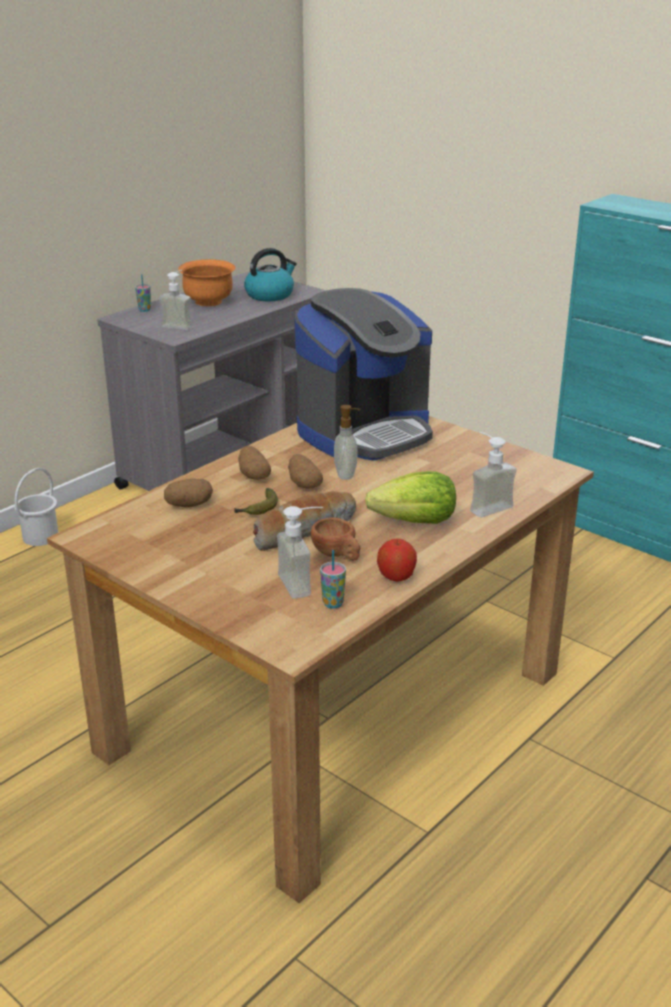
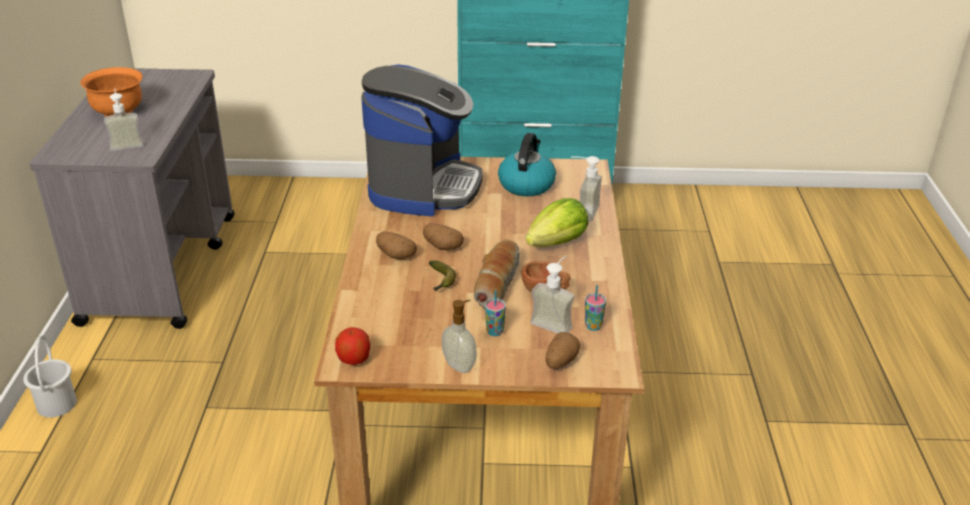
camera: 40 degrees left, 5 degrees up
cup [135,274,151,312] -> cup moved to [485,290,506,336]
potato [164,478,213,507] -> potato moved to [546,332,580,369]
kettle [244,248,297,301] -> kettle moved to [498,133,556,196]
soap dispenser [334,405,360,480] -> soap dispenser moved to [442,300,477,373]
apple [377,539,417,582] -> apple moved to [335,327,370,365]

